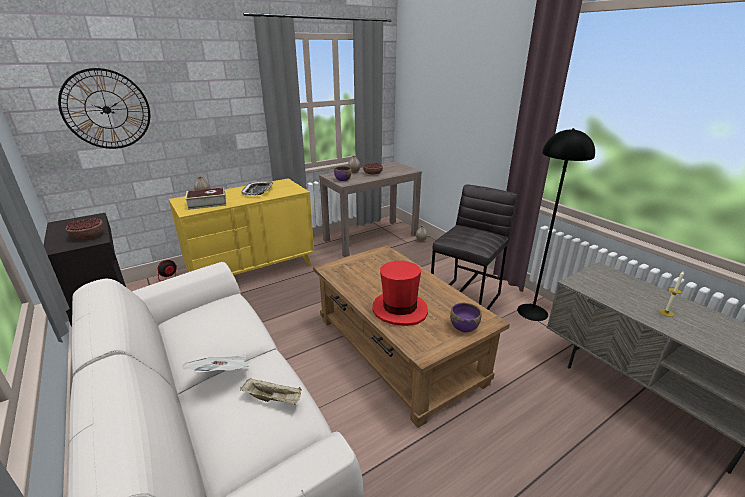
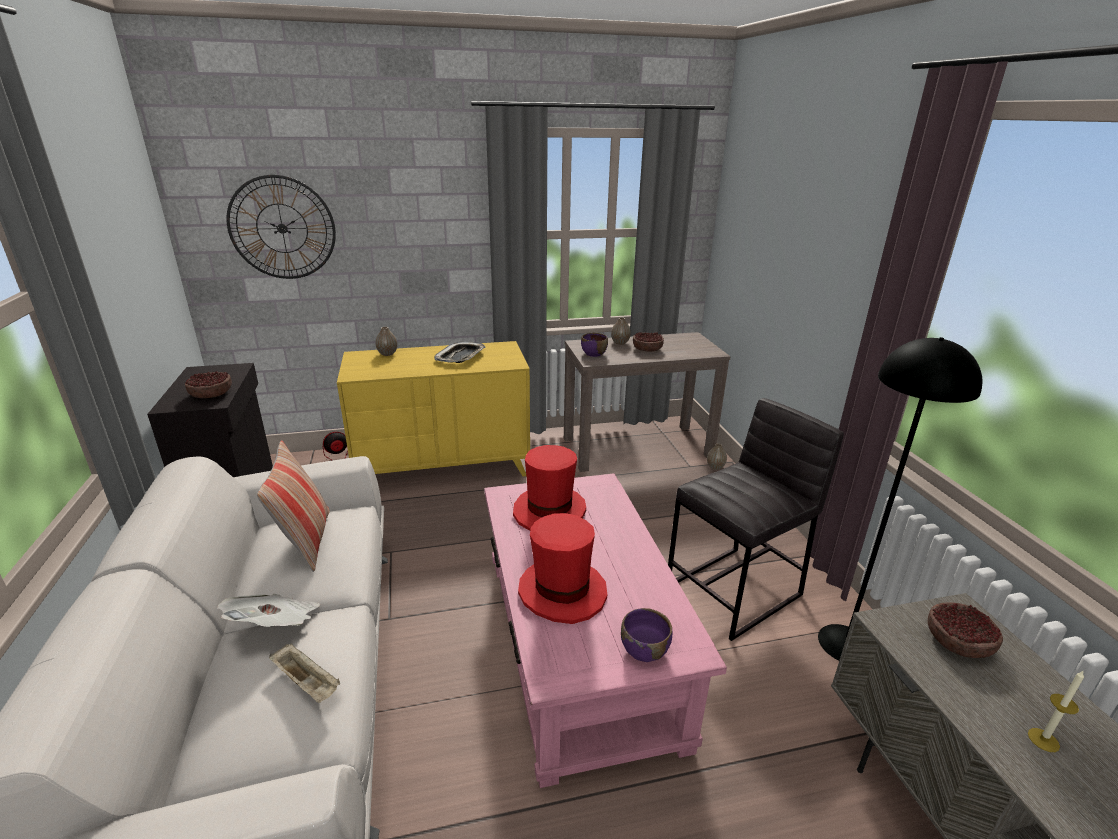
camera: 20 degrees right, 0 degrees up
book [185,187,227,210] -> none
brown coffee table [313,245,510,428] -> pink coffee table [484,473,727,788]
none -> pillow [257,440,330,572]
none -> red hat [513,445,586,531]
none -> bowl [928,602,1003,658]

